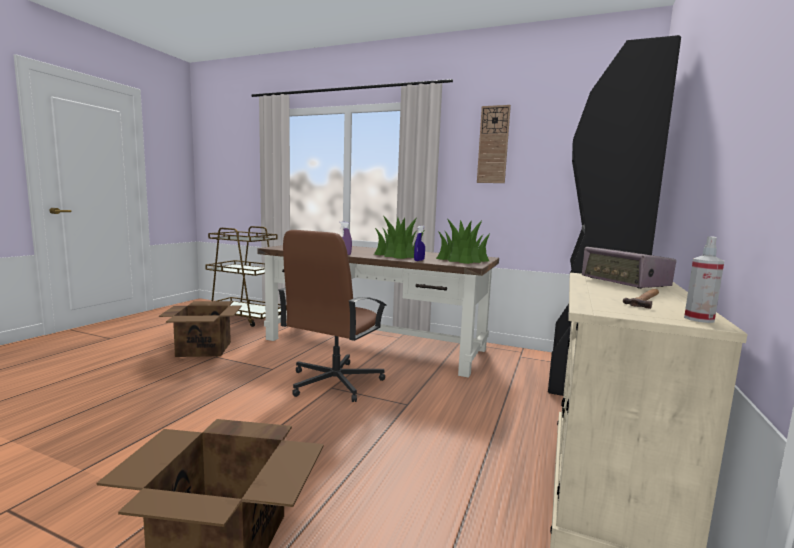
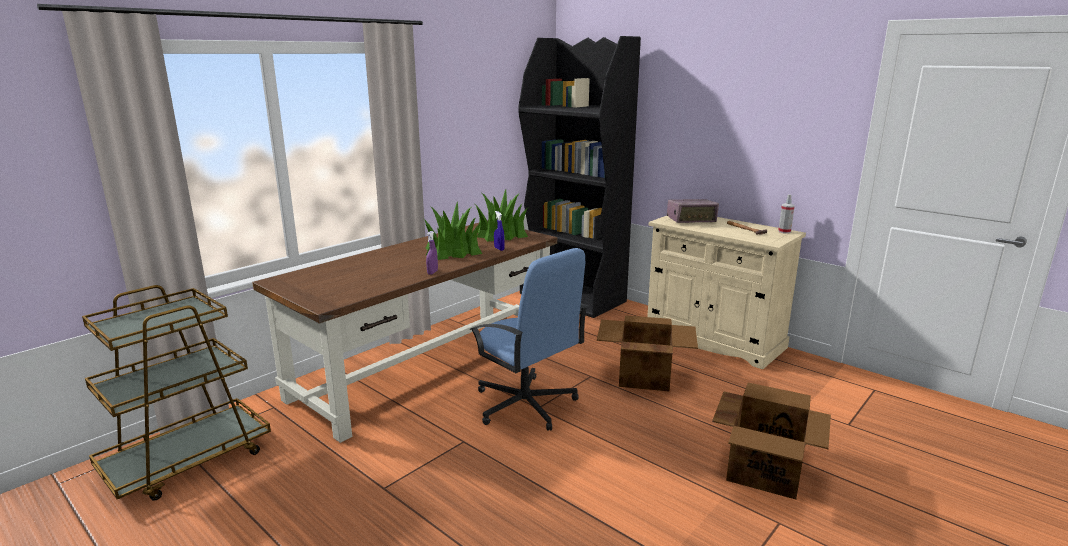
camera: 70 degrees left, 10 degrees up
cardboard box [159,301,242,357] -> cardboard box moved to [597,315,698,391]
brown office chair [278,230,387,402] -> blue office chair [469,248,588,431]
wall clock [477,105,511,183] -> none

